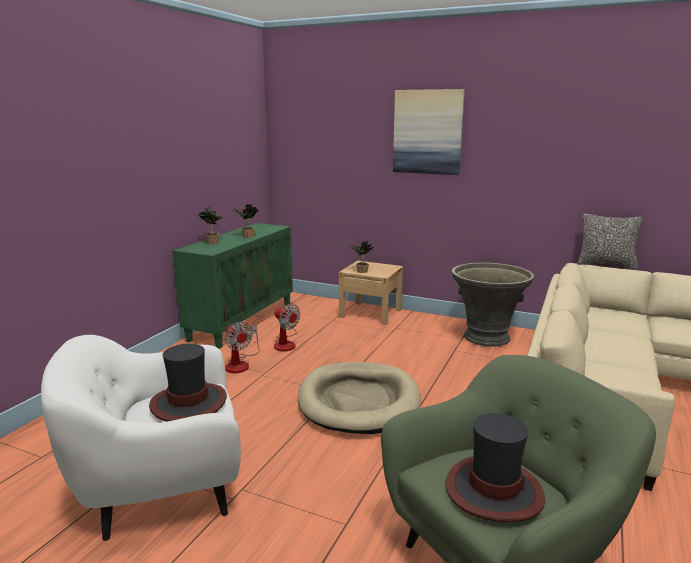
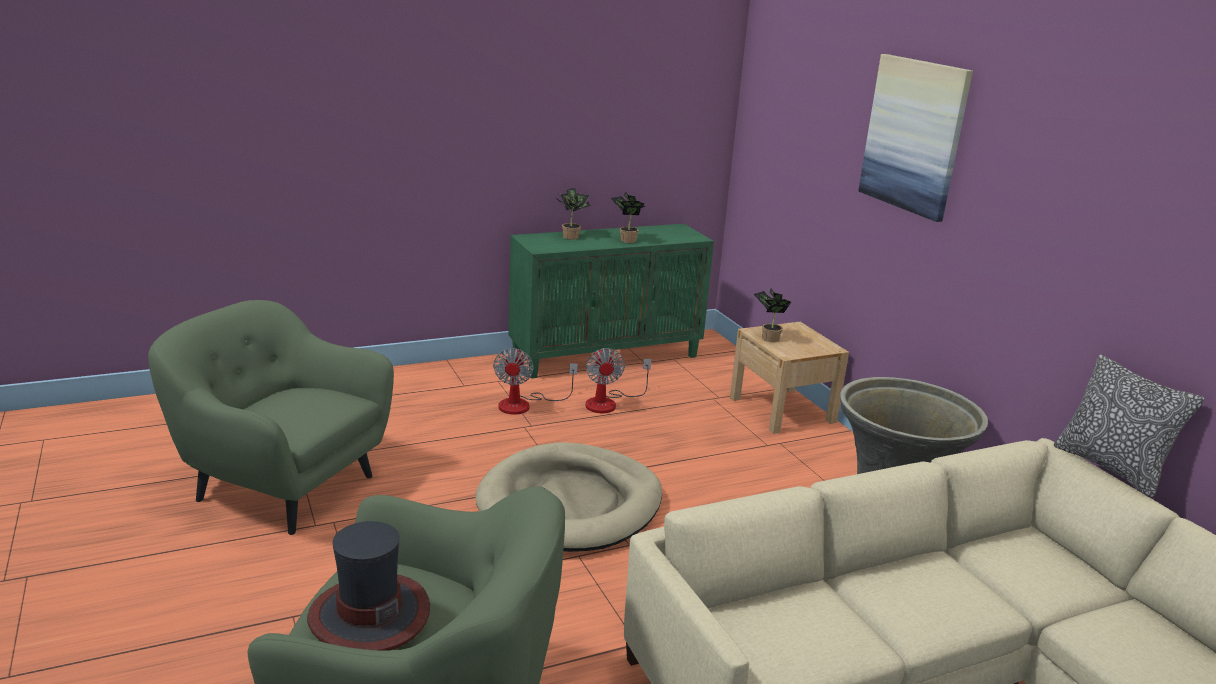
camera: 40 degrees right, 5 degrees up
white armchair [41,335,241,541] -> green armchair [148,300,394,535]
hat [149,344,227,422] -> none

